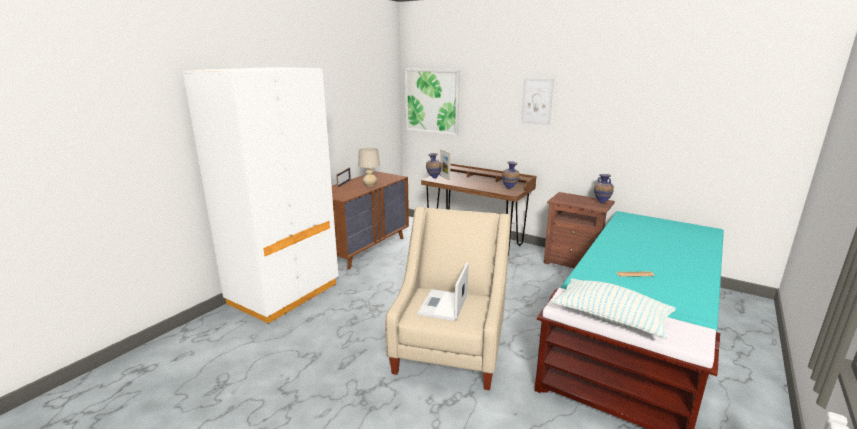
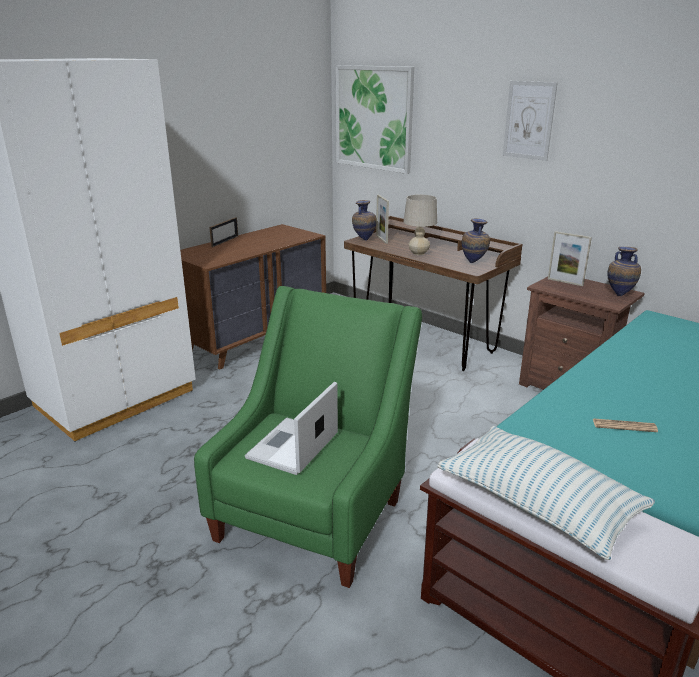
camera: 10 degrees right, 5 degrees up
beige table lamp [358,148,380,186] -> beige table lamp moved to [404,194,437,255]
beige armchair [385,207,511,390] -> green armchair [194,286,422,588]
none -> picture frame [548,231,592,286]

